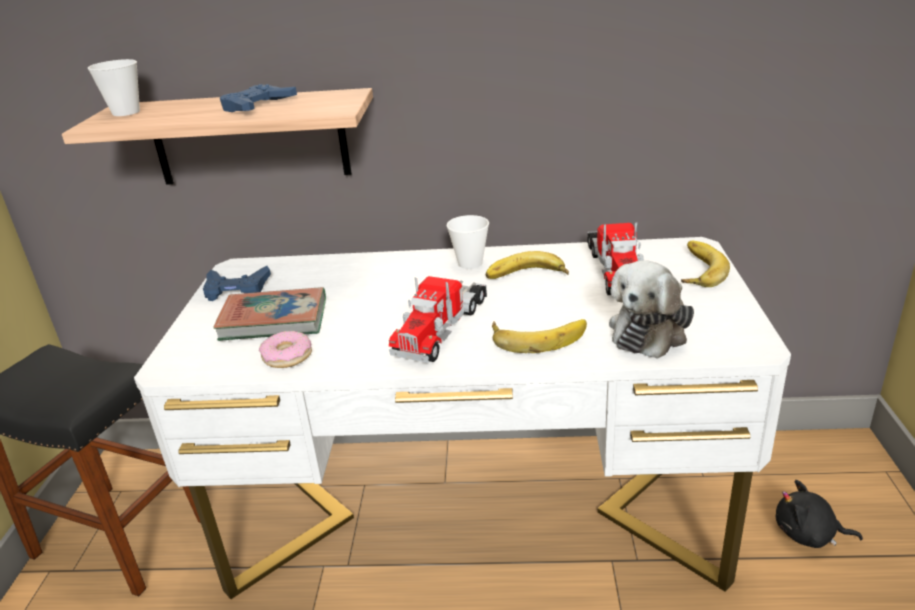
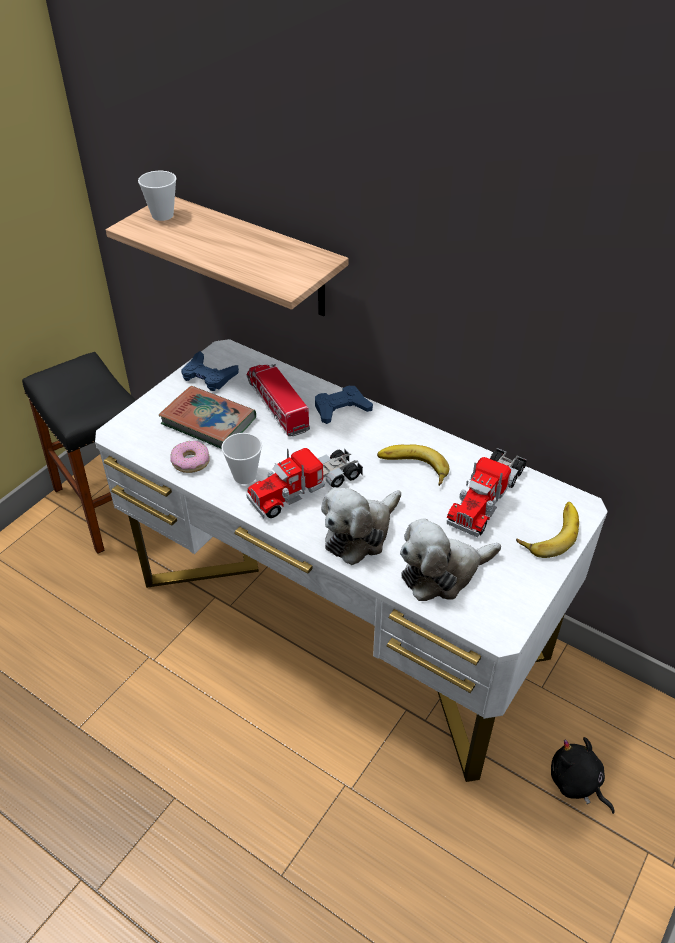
camera: 30 degrees right, 15 degrees up
blue game controller [220,84,297,112] -> blue game controller moved to [315,386,373,424]
cup [447,215,489,269] -> cup moved to [221,433,262,484]
banana [492,319,587,353] -> plush toy [321,487,401,565]
none -> toy truck [247,364,310,436]

